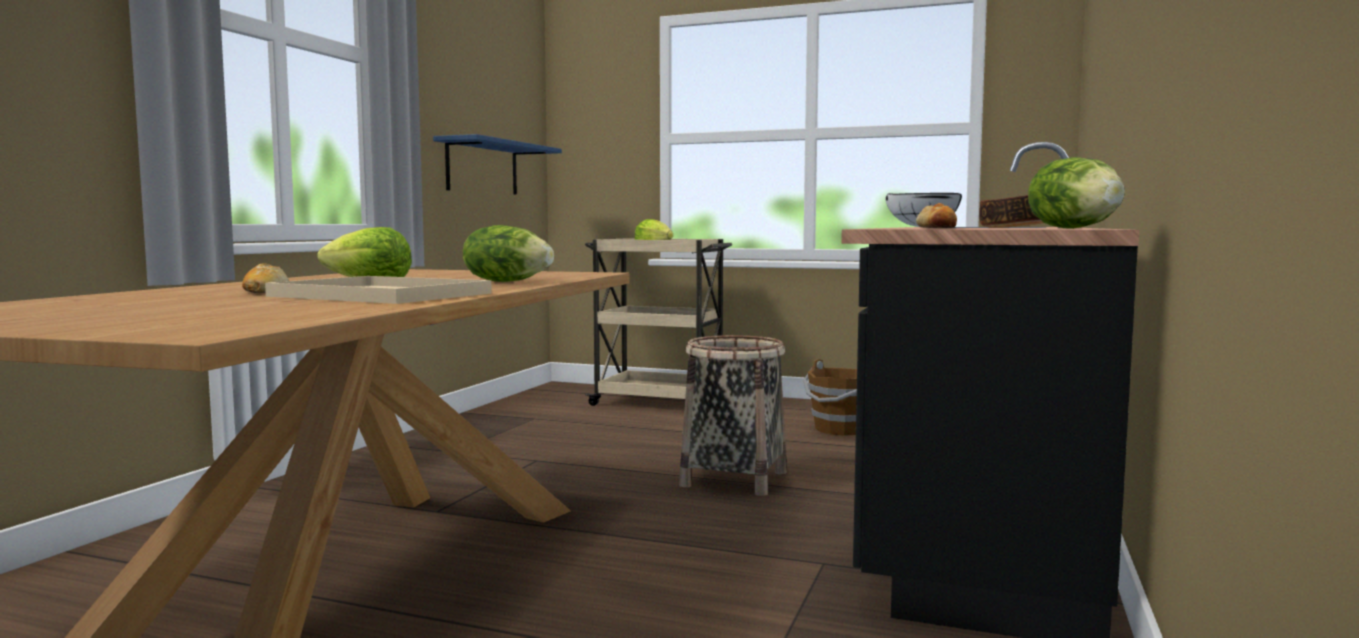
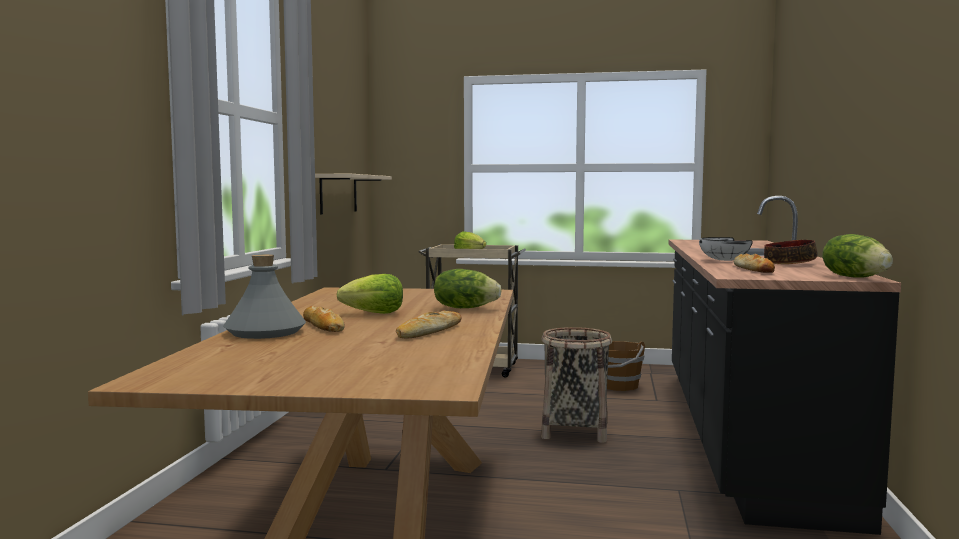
camera: 10 degrees left, 0 degrees up
beige tray [265,276,492,304] -> bread [396,310,461,339]
blue shelf [433,134,562,195] -> beige shelf [315,174,392,214]
none -> grey bottle [223,254,306,339]

